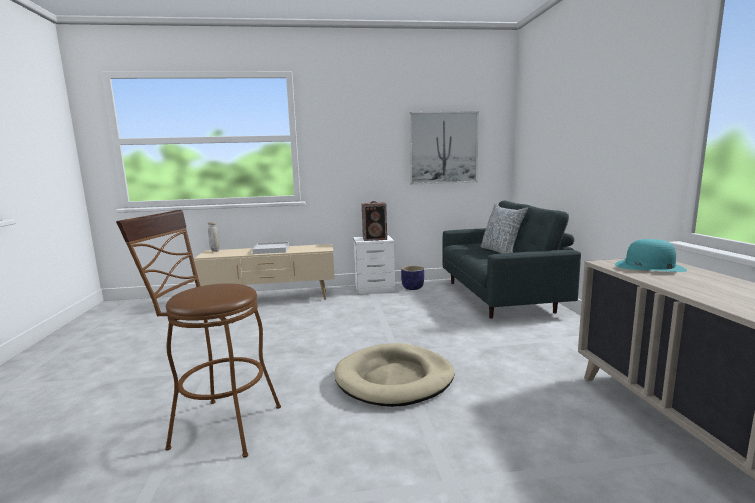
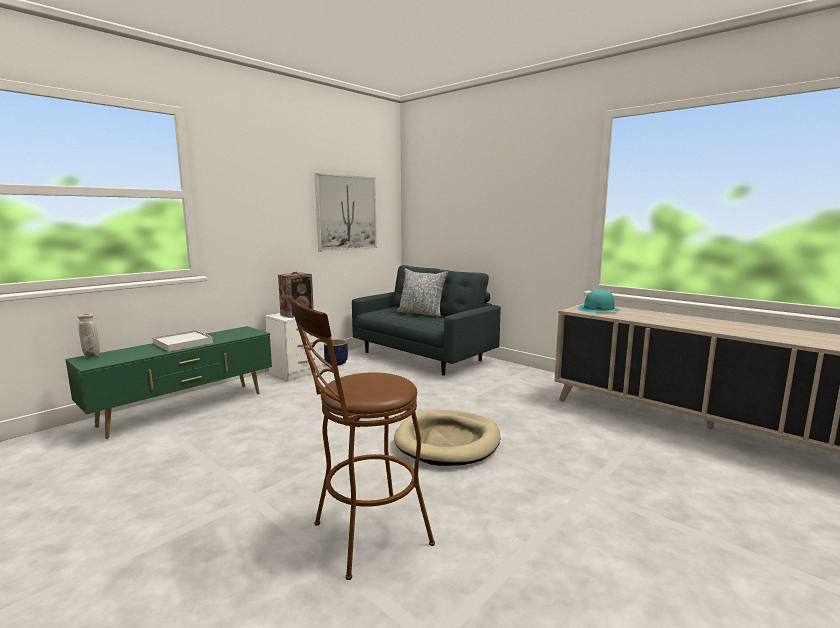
camera: 40 degrees left, 0 degrees up
beige tv stand [194,244,335,300] -> green tv stand [66,326,272,439]

